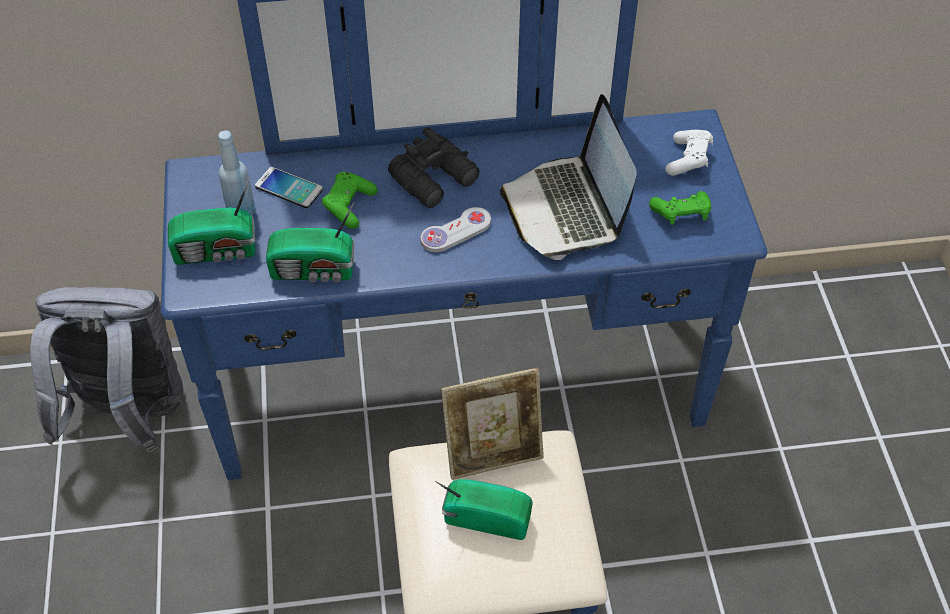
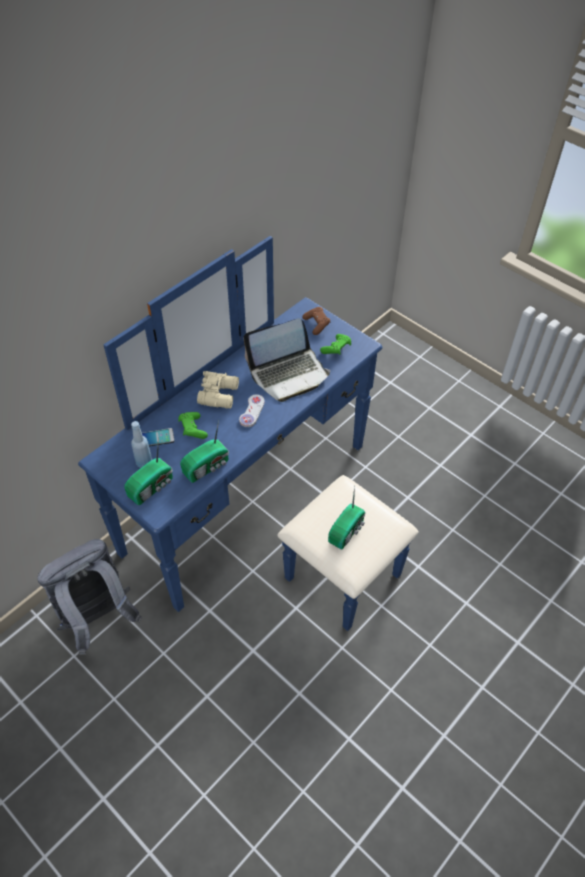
camera: 40 degrees left, 0 degrees up
black binoculars [388,127,480,208] -> beige binoculars [197,371,239,409]
radio [435,479,533,540] -> radio turned 150 degrees clockwise [328,486,365,549]
picture frame [441,368,544,480] -> none
laptop [500,94,637,260] -> laptop turned 60 degrees counterclockwise [244,318,330,402]
white game controller [665,130,713,176] -> brown game controller [302,307,330,335]

